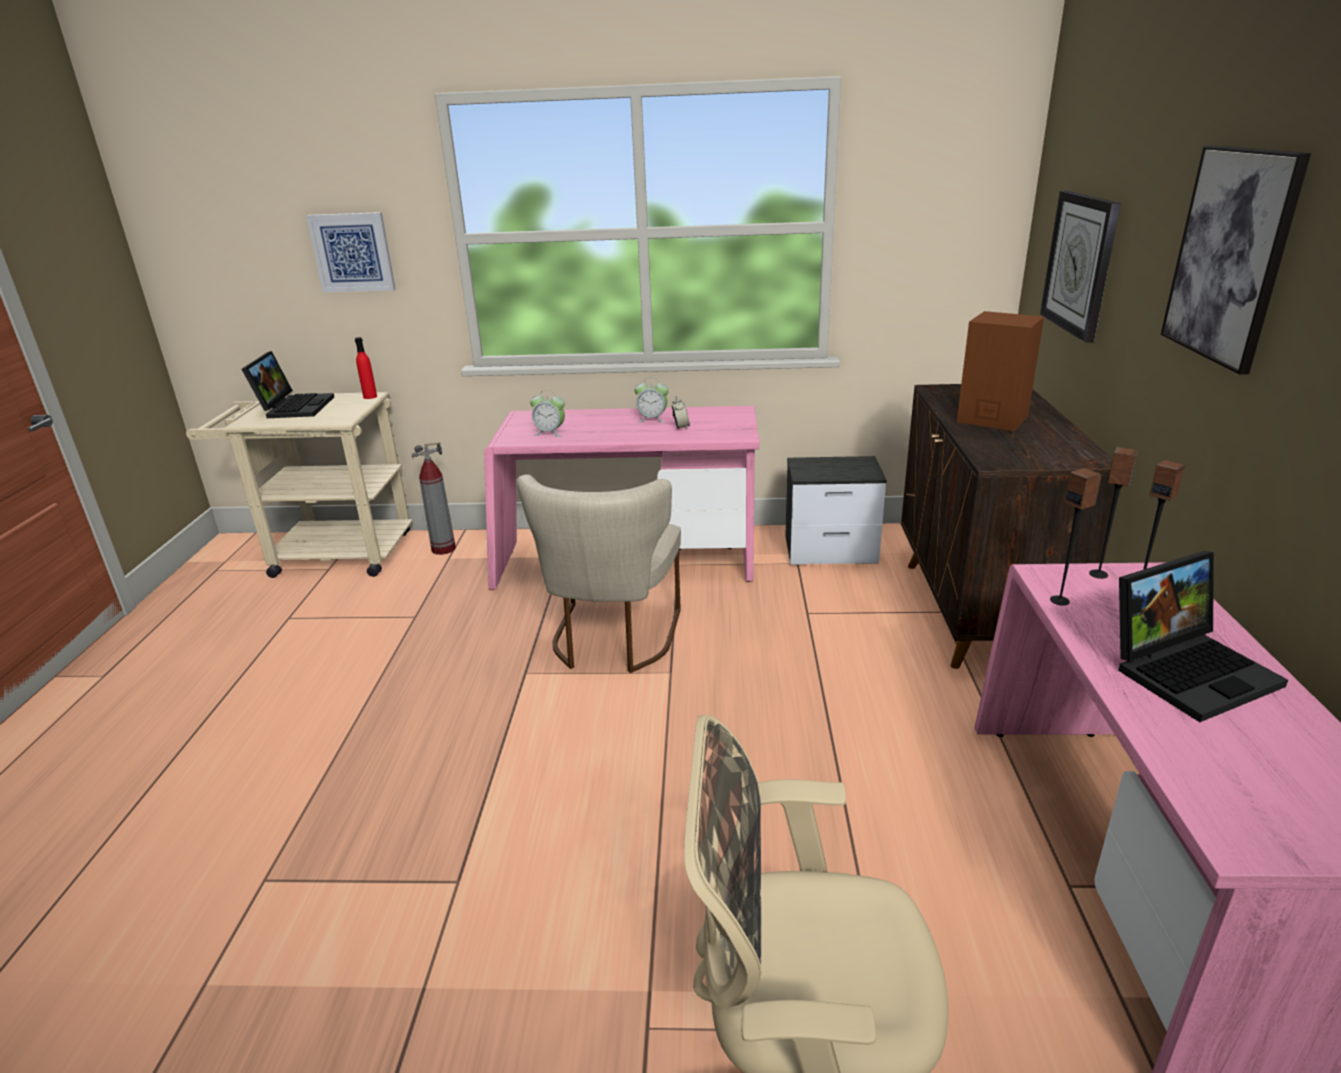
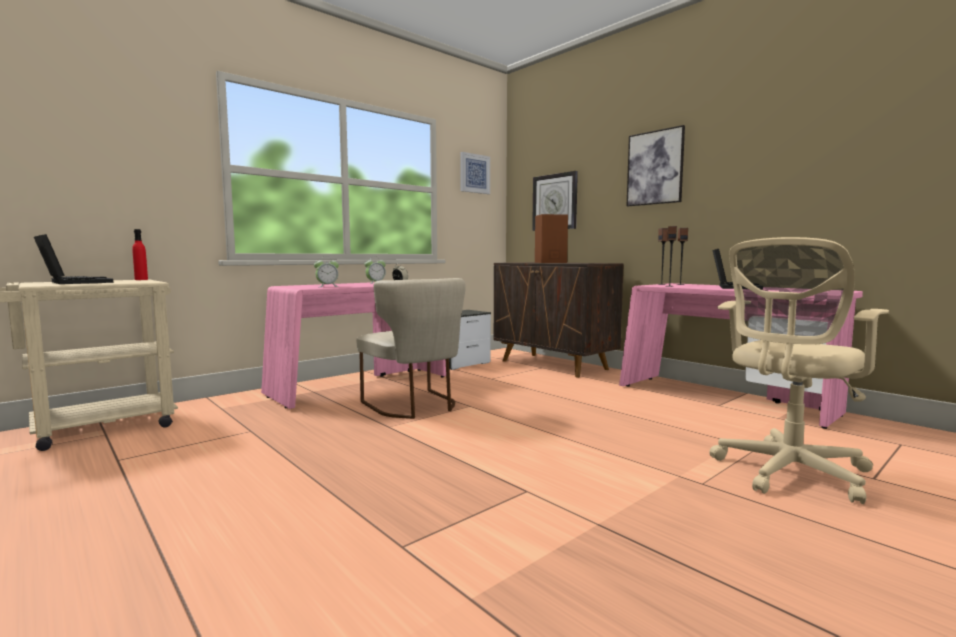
camera: 45 degrees left, 20 degrees down
picture [306,212,396,293] -> picture moved to [460,152,490,194]
fire extinguisher [411,442,456,555] -> none

